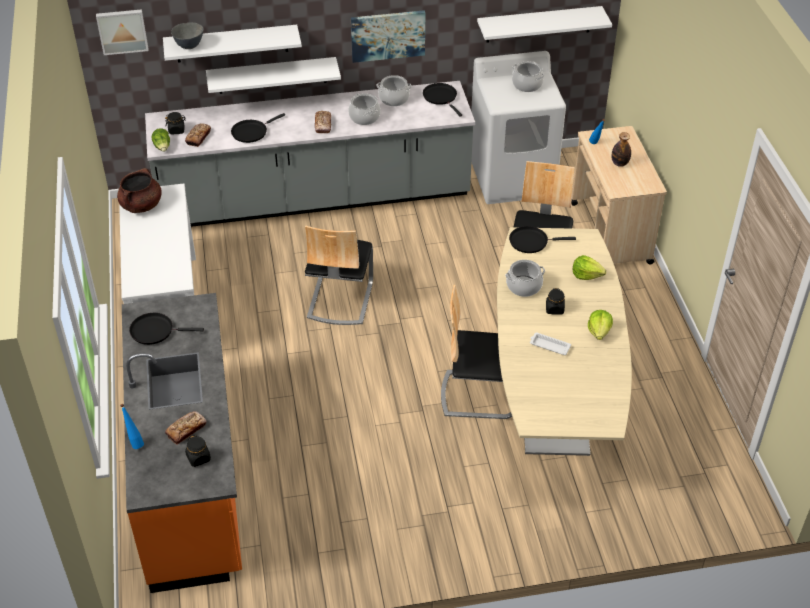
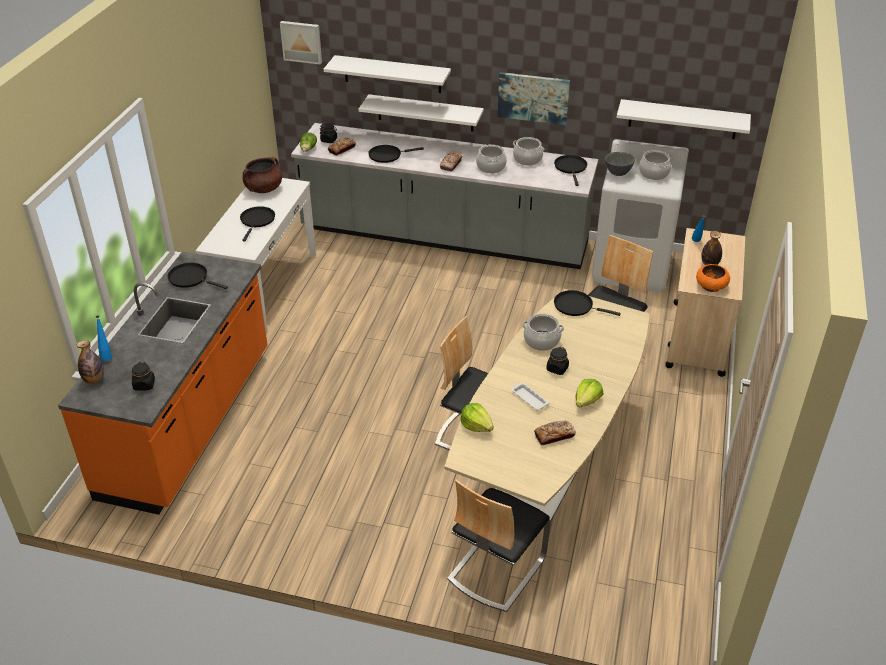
camera: 25 degrees right, 5 degrees down
bread [165,411,206,445] -> bread moved to [534,421,576,446]
grey bowl [171,22,204,49] -> grey bowl moved to [605,152,636,176]
chair [305,226,373,325] -> chair moved to [447,480,551,612]
lettuce [572,255,606,280] -> lettuce moved to [461,403,494,432]
none -> bottle [77,340,104,384]
none -> black frying pan [240,206,275,242]
none -> orange bowl [696,264,730,292]

